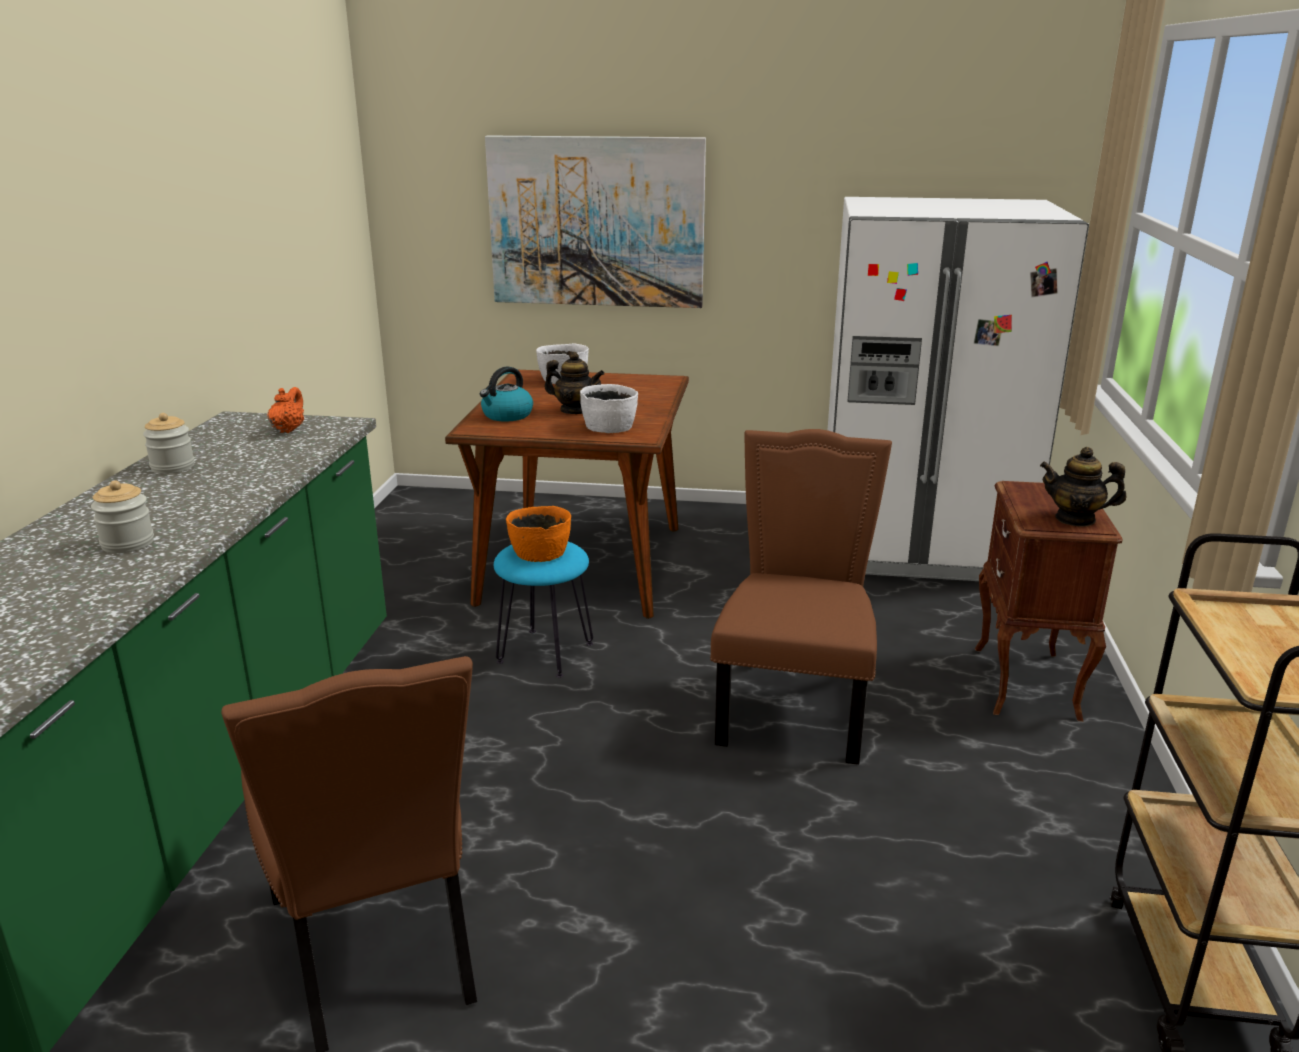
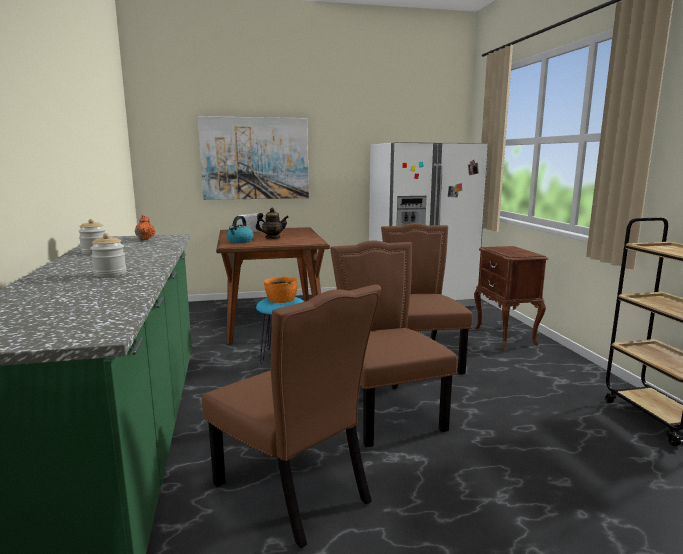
camera: 20 degrees left, 10 degrees down
white bowl [580,384,638,433] -> none
teapot [1040,447,1126,527] -> none
none -> brown chair [330,240,457,448]

